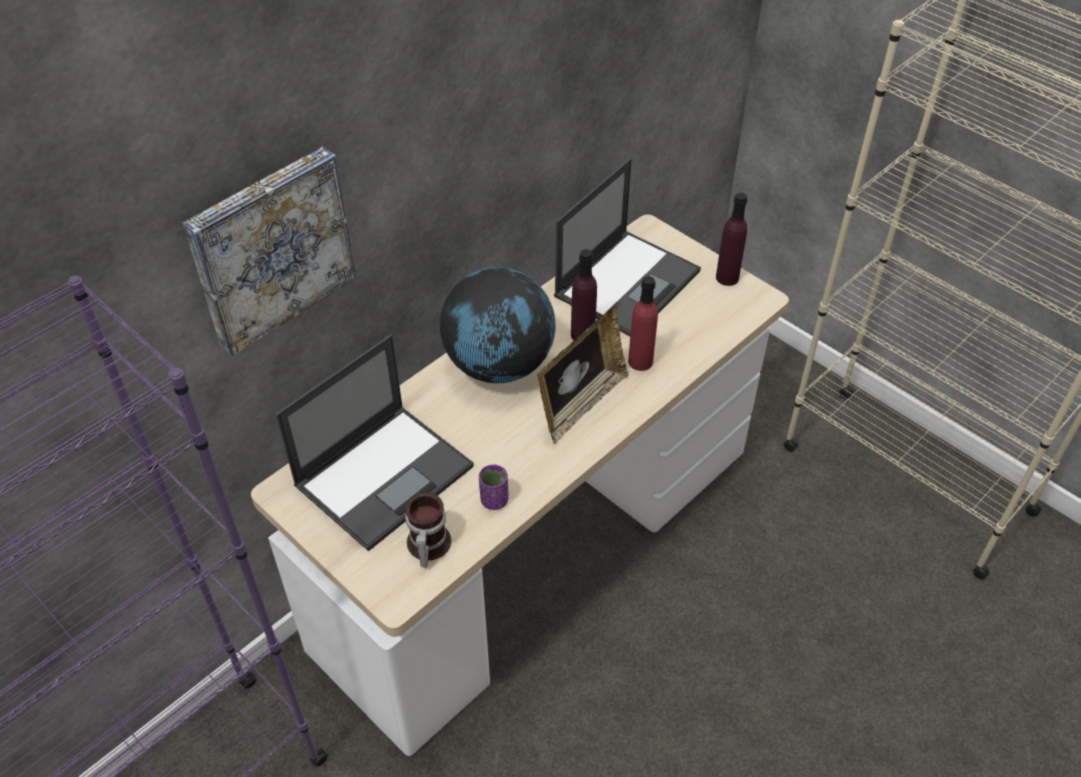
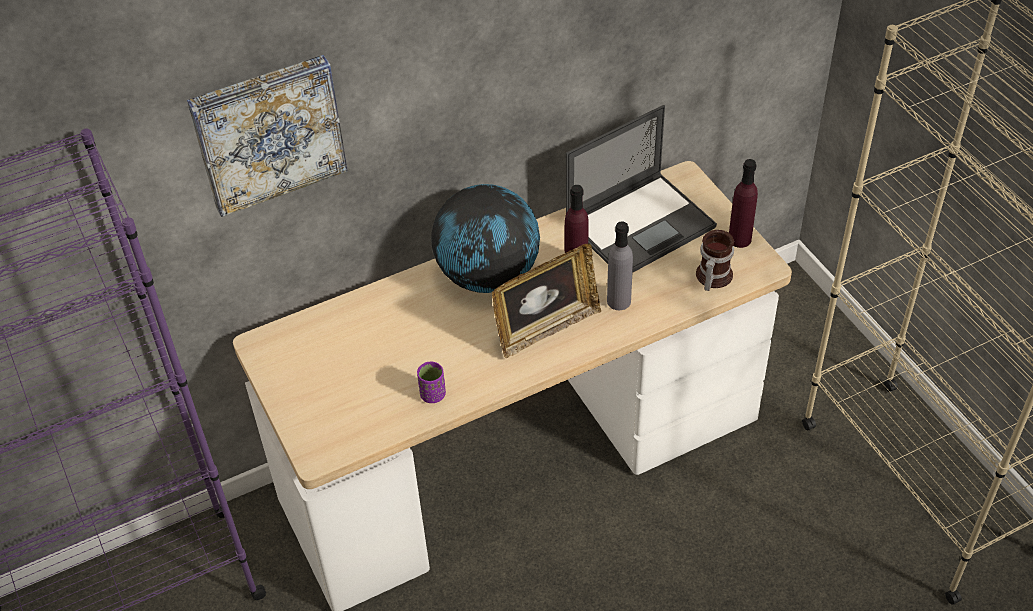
camera: 20 degrees right, 0 degrees up
laptop [276,335,474,551] -> none
mug [405,492,451,567] -> mug moved to [696,230,734,291]
red bottle [628,276,658,371] -> grey bottle [607,221,633,310]

